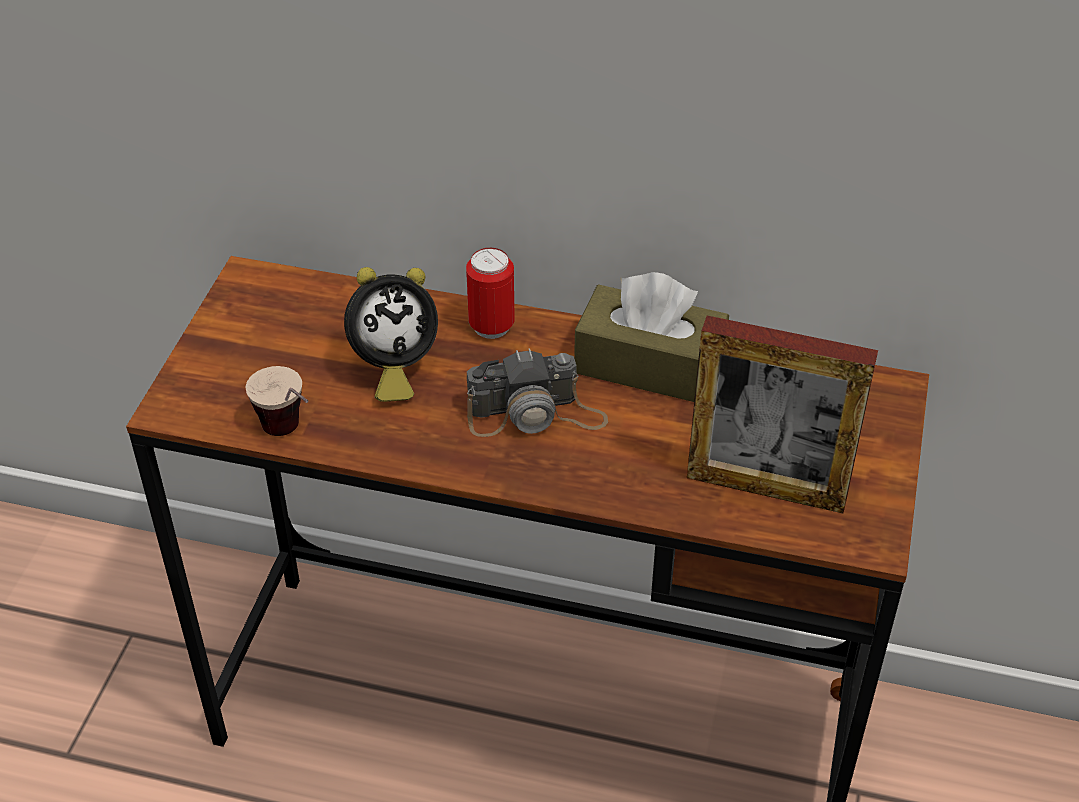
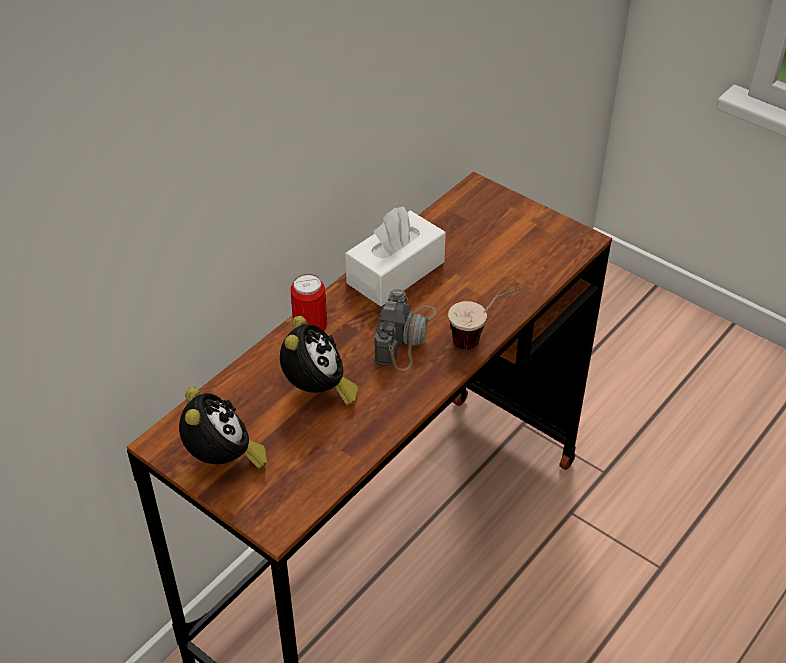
camera: 65 degrees left, 0 degrees up
cup [245,366,308,436] -> cup moved to [448,288,520,350]
brown tissue box [574,272,729,402] -> white tissue box [345,207,446,306]
picture frame [687,316,878,513] -> none
none -> alarm clock [179,387,267,469]

